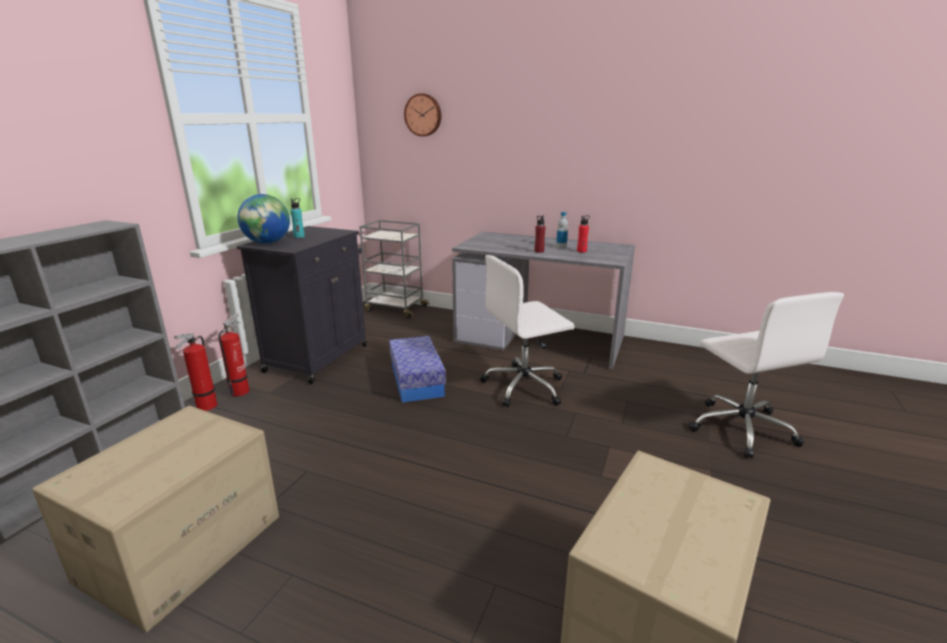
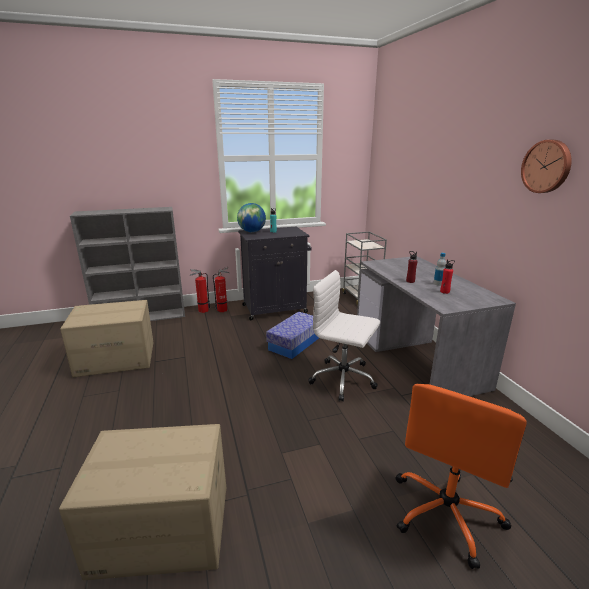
camera: 50 degrees right, 0 degrees up
wall clock [404,93,441,136] -> wall clock moved to [521,140,572,193]
white office chair [689,292,844,459] -> orange office chair [395,384,527,569]

